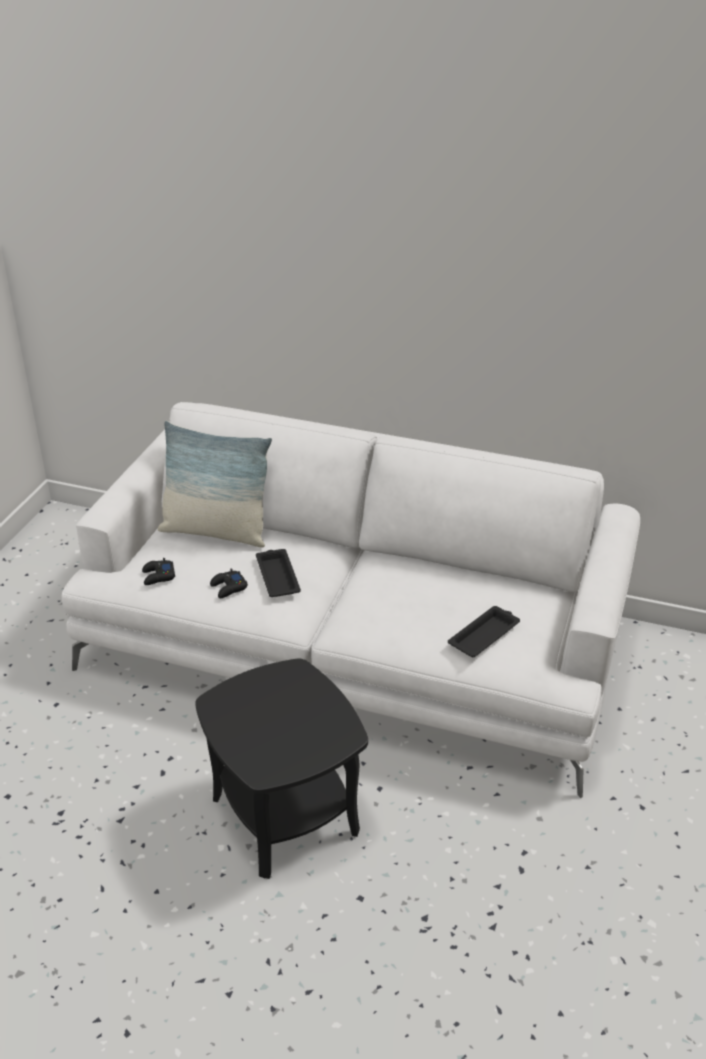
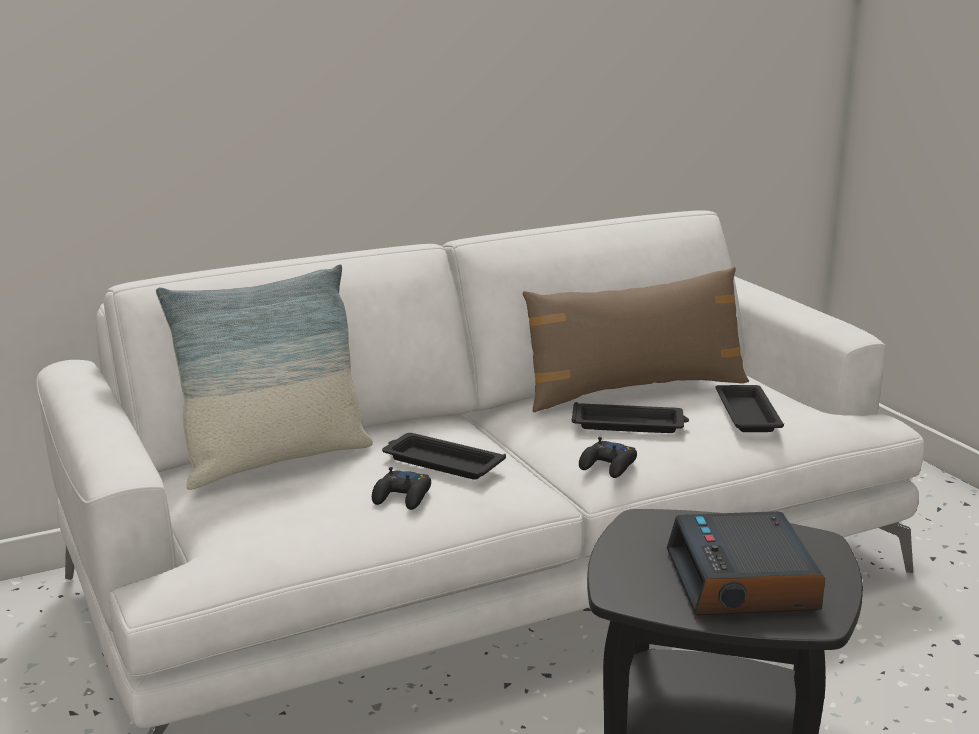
camera: 45 degrees left, 15 degrees down
black game controller [142,558,175,585] -> black game controller moved to [579,437,637,478]
none -> brown pillow [523,267,749,412]
none -> black tray [572,402,689,433]
none -> alarm clock [667,511,825,615]

